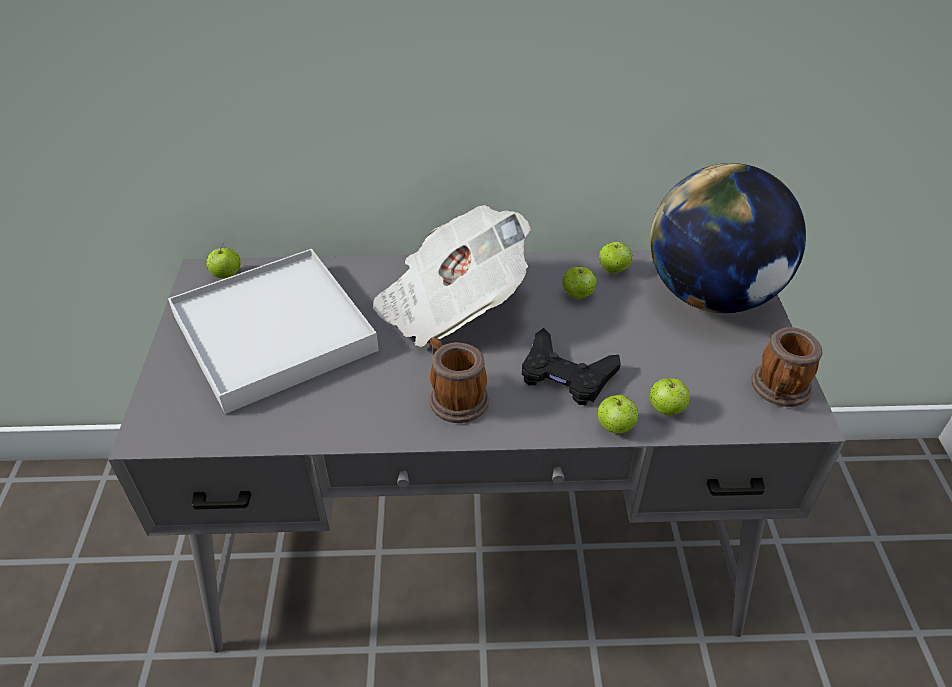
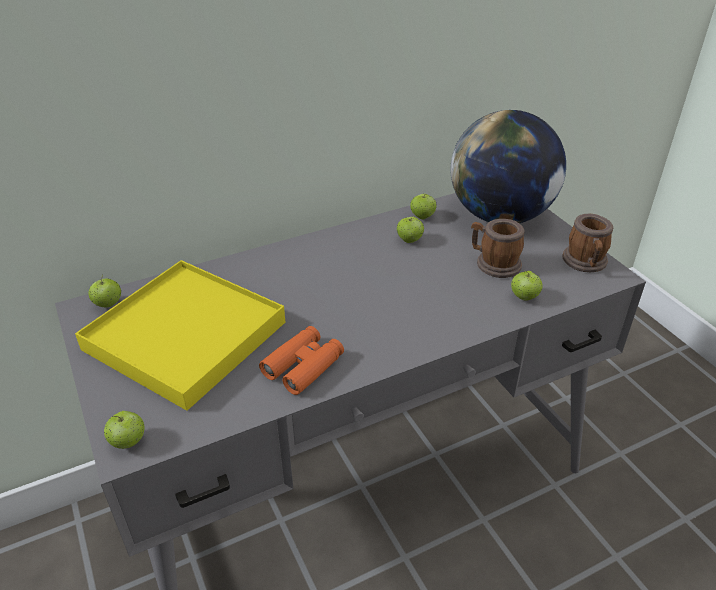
camera: 25 degrees left, 5 degrees down
white tray [168,249,379,414] -> yellow tray [75,260,285,411]
newspaper [373,205,531,347] -> none
mug [429,338,489,423] -> mug moved to [471,219,524,278]
black game controller [522,328,621,405] -> none
apple [598,395,638,433] -> apple moved to [104,411,144,449]
none -> orange binoculars [259,326,344,395]

